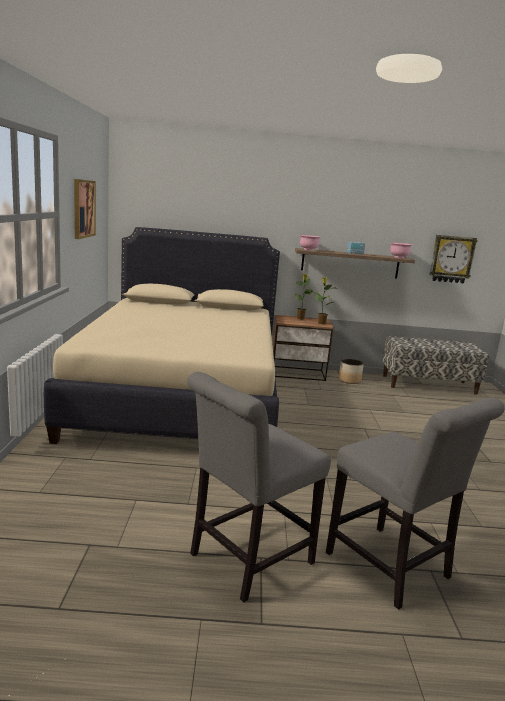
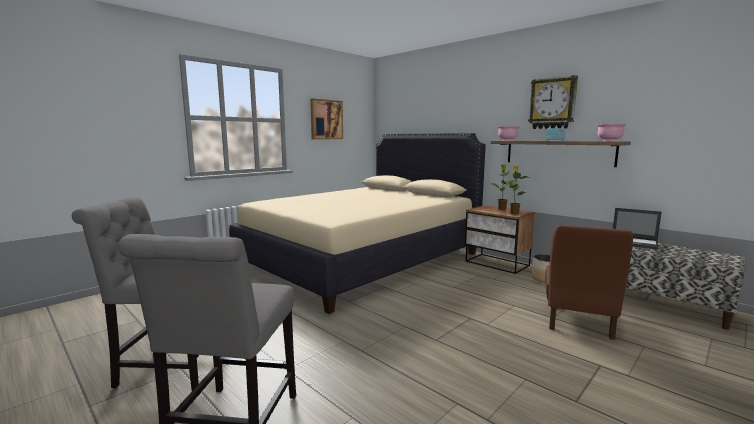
camera: 45 degrees right, 5 degrees down
wall clock [429,235,478,283] -> wall clock moved to [528,75,578,129]
none -> brown chair [545,225,633,340]
none -> laptop [613,208,662,250]

